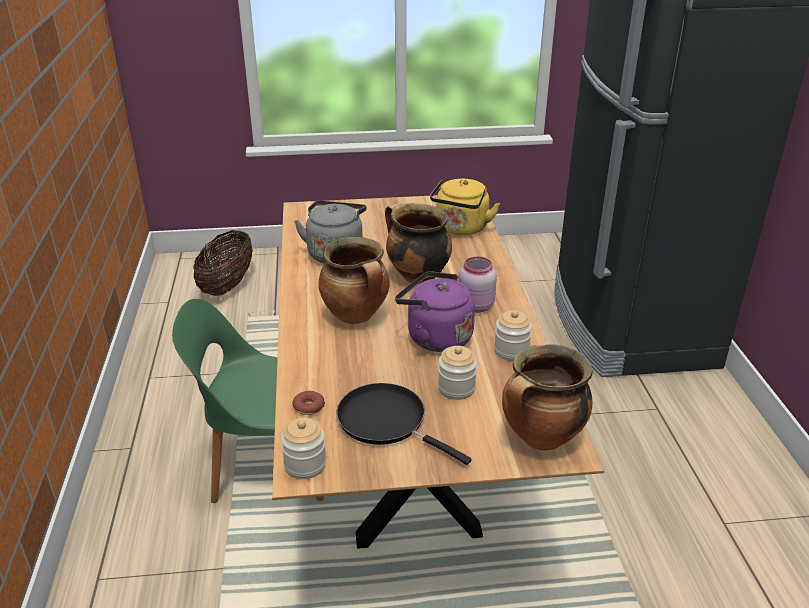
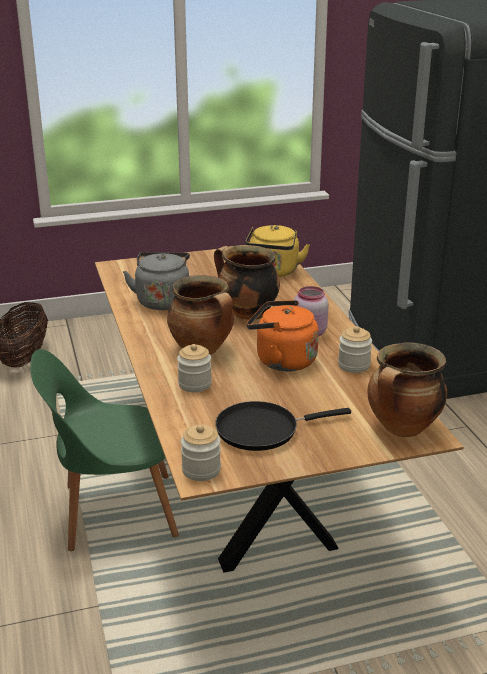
camera: 10 degrees left, 5 degrees down
donut [292,391,325,415] -> none
black frying pan [337,383,472,465] -> black frying pan turned 45 degrees counterclockwise [215,401,351,451]
purple kettle [395,271,475,352] -> orange kettle [247,300,319,371]
jar [438,346,477,400] -> jar moved to [177,344,212,392]

